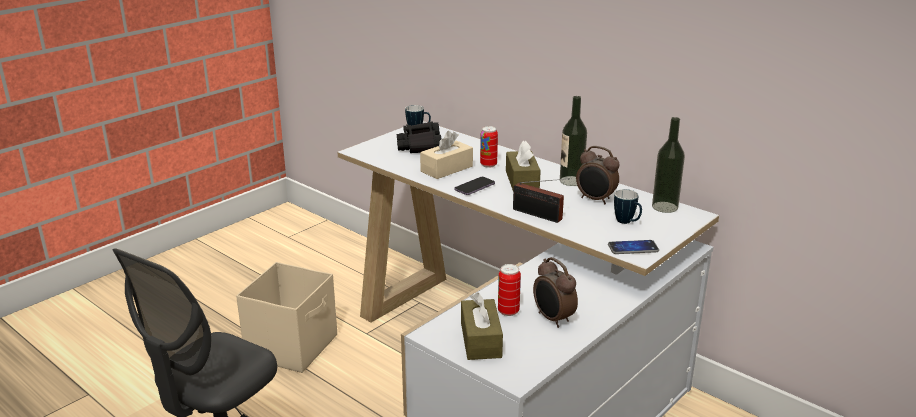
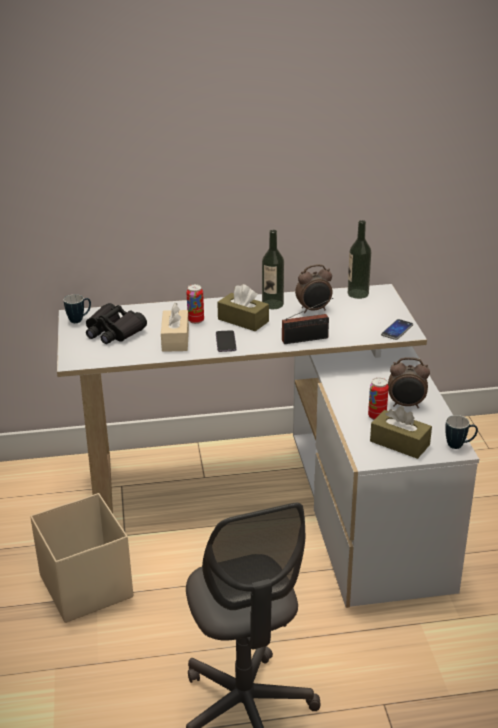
camera: 50 degrees left, 5 degrees up
mug [614,189,642,224] -> mug moved to [445,415,478,449]

